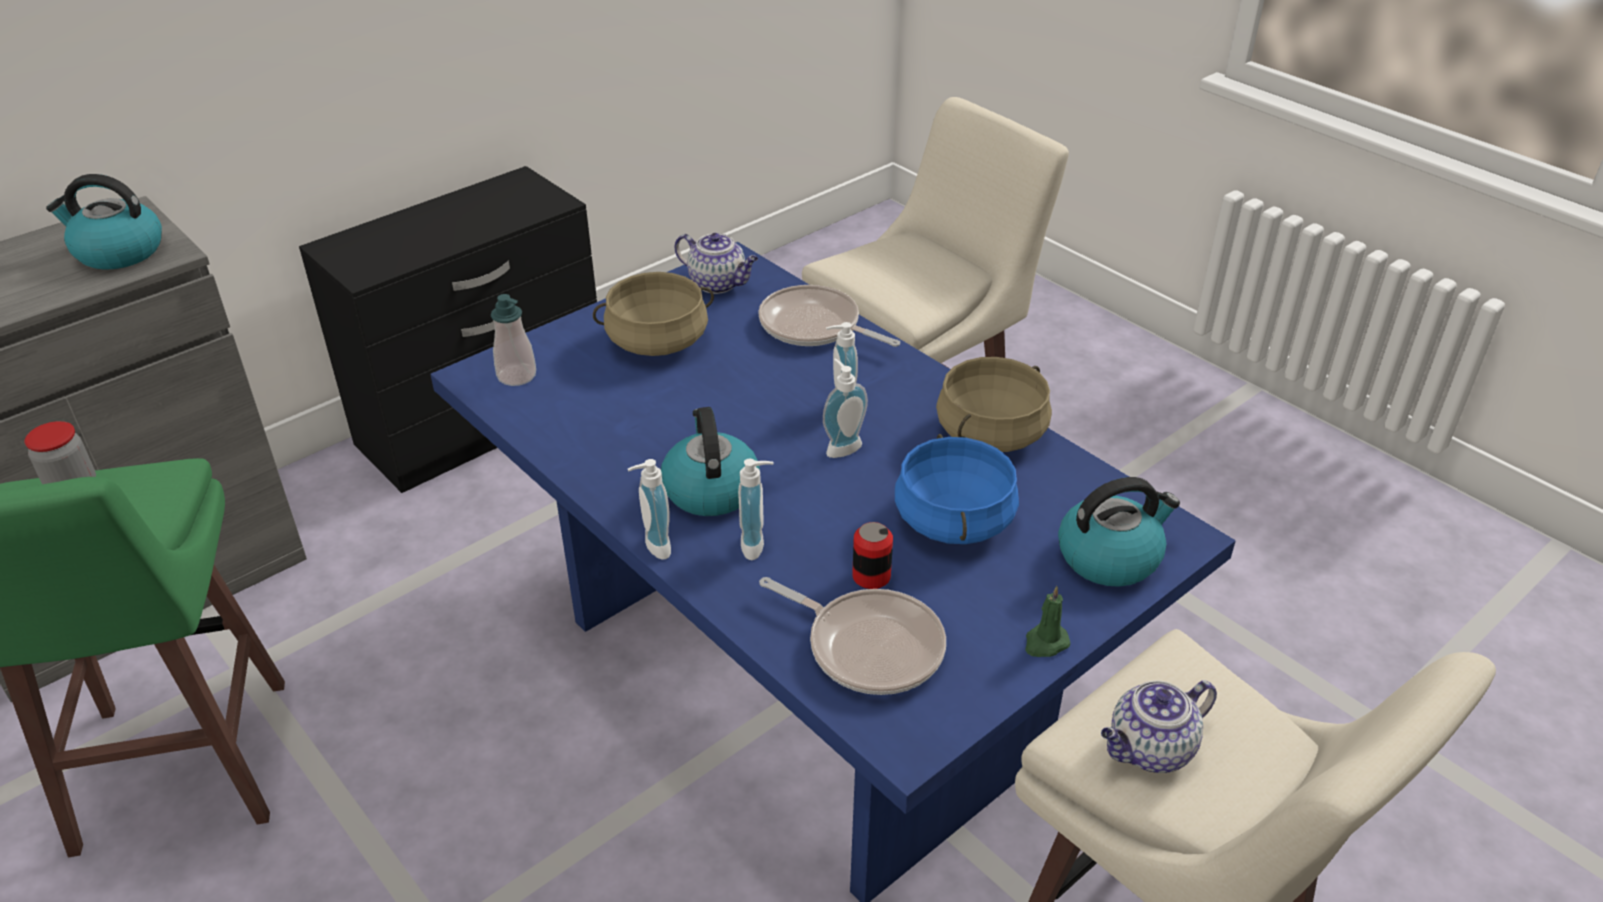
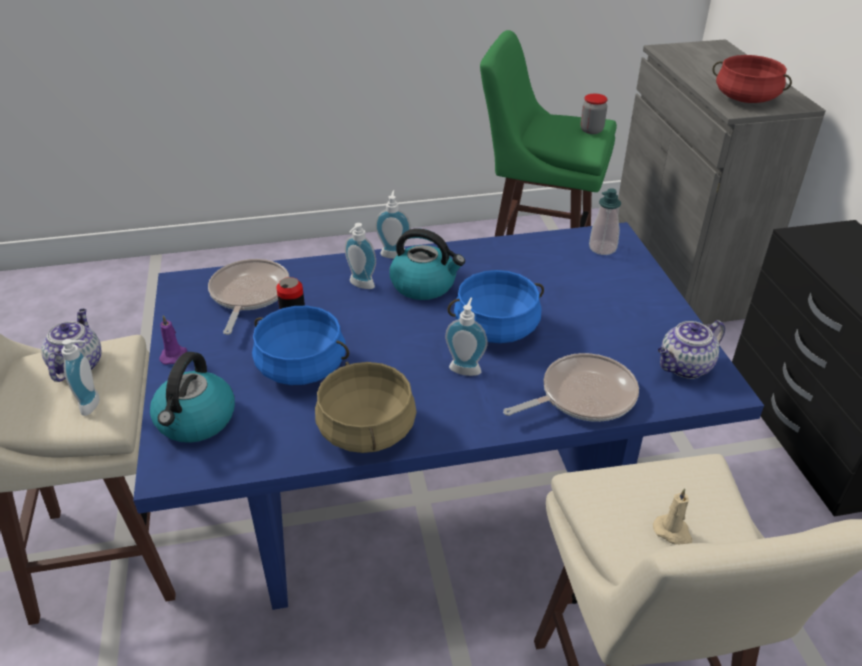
camera: 120 degrees right, 0 degrees up
kettle [46,174,162,270] -> red cooking pot [712,55,792,103]
beige cooking pot [593,272,714,356] -> none
frying pan [759,577,946,695] -> frying pan turned 120 degrees clockwise [208,259,289,335]
soap dispenser [823,358,868,458] -> soap dispenser moved to [61,339,99,416]
green candle [1025,586,1071,657] -> purple candle [159,315,187,365]
none -> blue cooking pot [448,270,544,343]
none -> beige candle [653,488,692,544]

